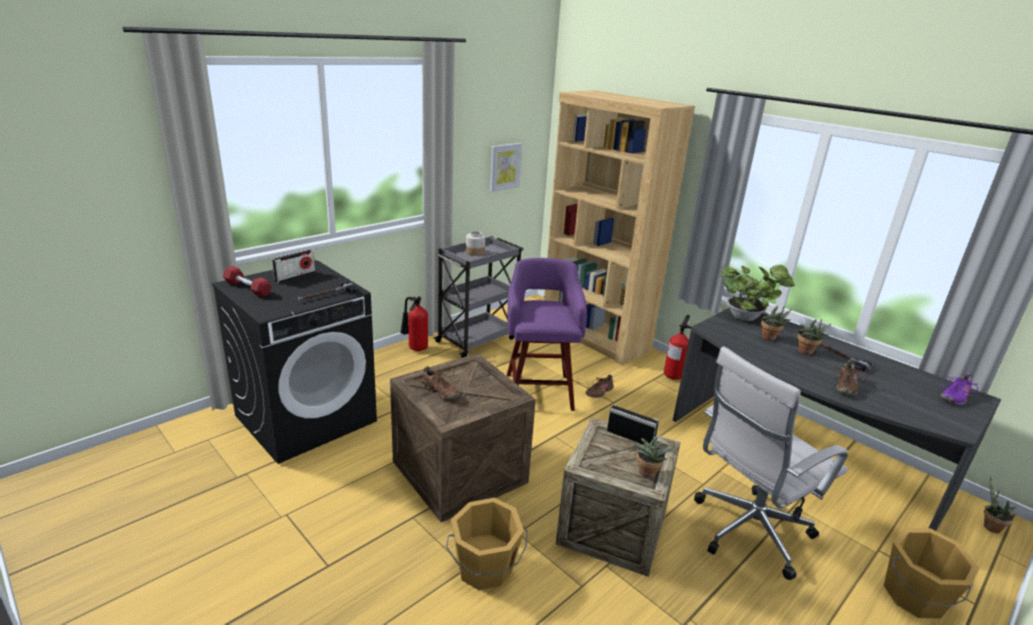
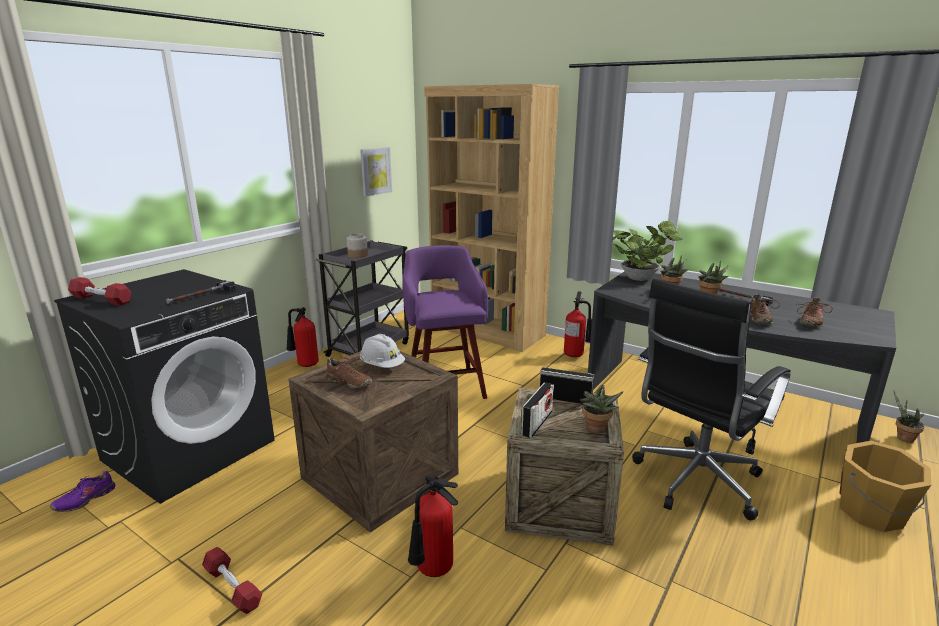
camera: 10 degrees left, 5 degrees down
radio [272,250,316,283] -> radio moved to [521,383,554,438]
orange bucket [446,498,528,590] -> fire extinguisher [408,475,458,577]
brown shoe [585,375,616,398] -> brown shoe moved to [796,298,833,327]
white office chair [694,346,848,580] -> black office chair [632,279,791,520]
purple shoe [941,373,979,405] -> purple shoe moved to [50,470,115,512]
none -> red dumbbell [202,547,262,614]
none -> white hard hat [360,334,405,368]

